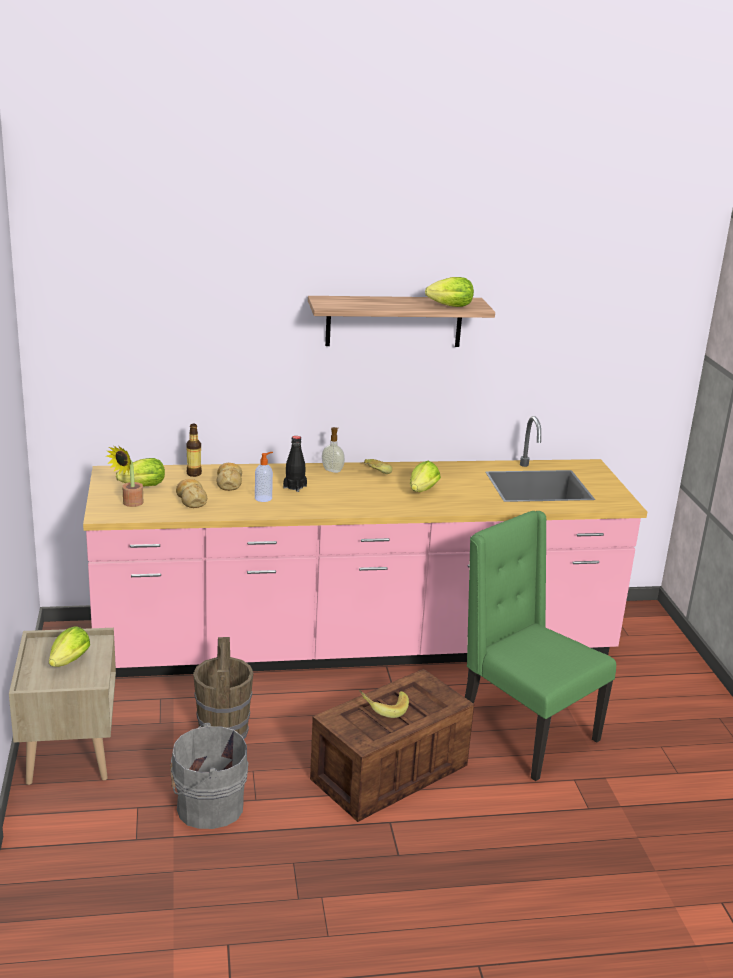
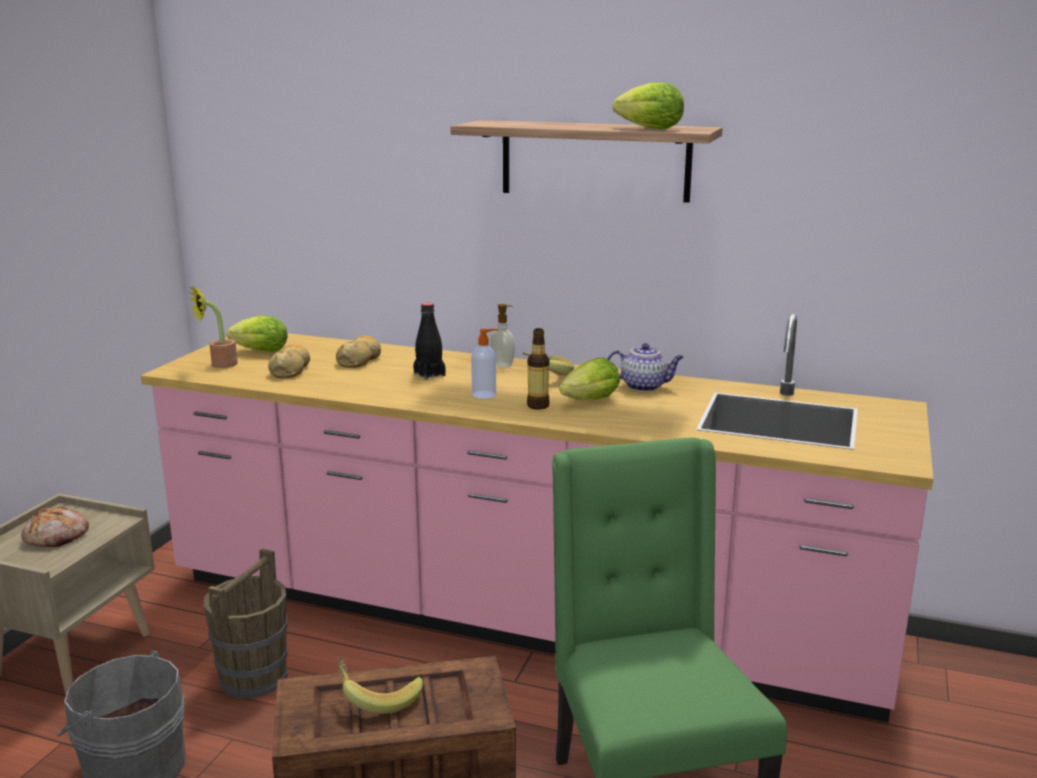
camera: 30 degrees right, 5 degrees down
lettuce [49,626,90,667] -> bread [21,507,89,547]
bottle [186,424,202,477] -> bottle moved to [527,328,549,410]
soap dispenser [255,452,273,502] -> soap dispenser moved to [471,329,498,399]
none -> teapot [607,343,684,392]

